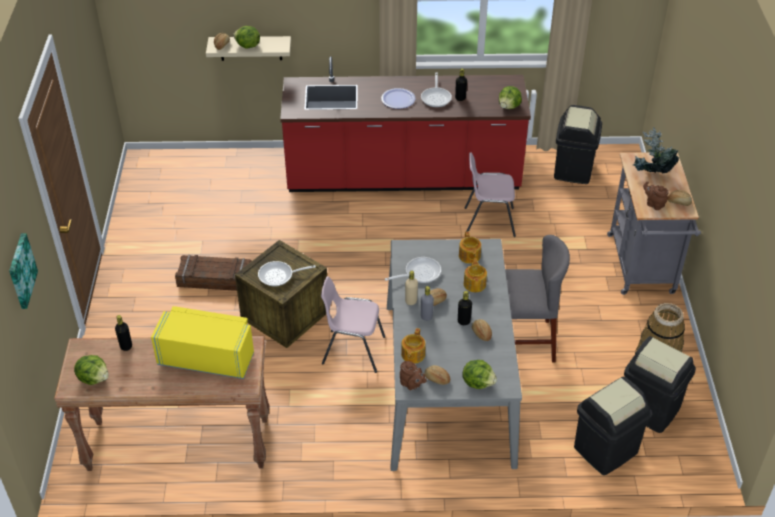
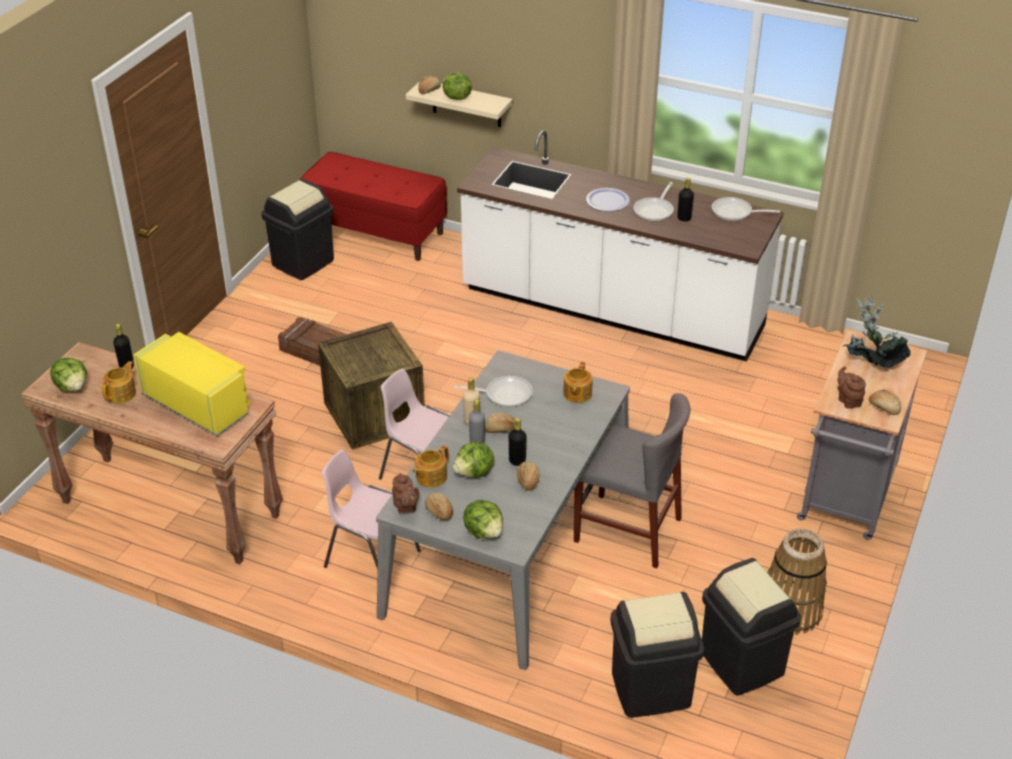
camera: 25 degrees right, 5 degrees down
picture [9,233,38,309] -> none
frying pan [258,261,316,286] -> frying pan moved to [712,197,780,221]
red counter [280,56,531,192] -> white counter [457,130,784,362]
teapot [464,258,487,292] -> teapot moved to [101,361,136,404]
pink chair [465,153,516,237] -> pink chair moved to [322,450,421,570]
lettuce [499,86,522,109] -> lettuce moved to [452,442,494,478]
black trash can [554,105,602,184] -> black trash can moved to [262,179,334,280]
none -> red bench [299,152,447,261]

